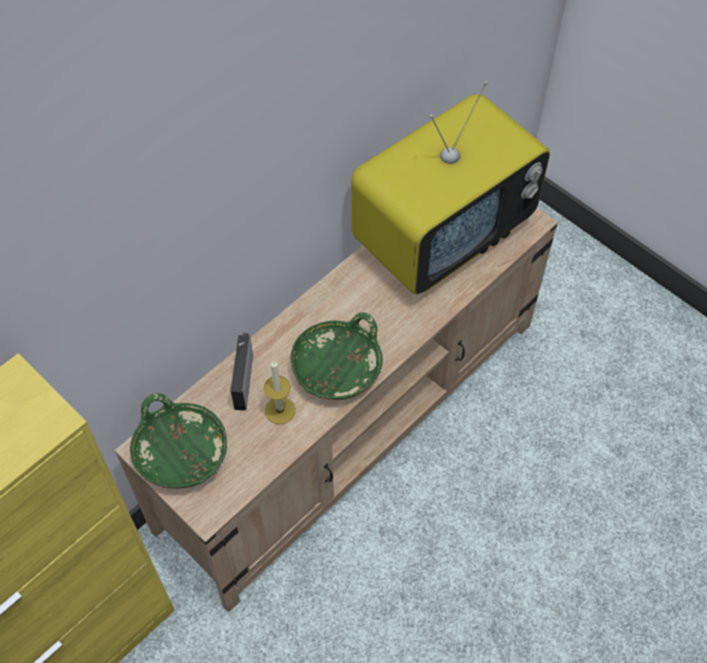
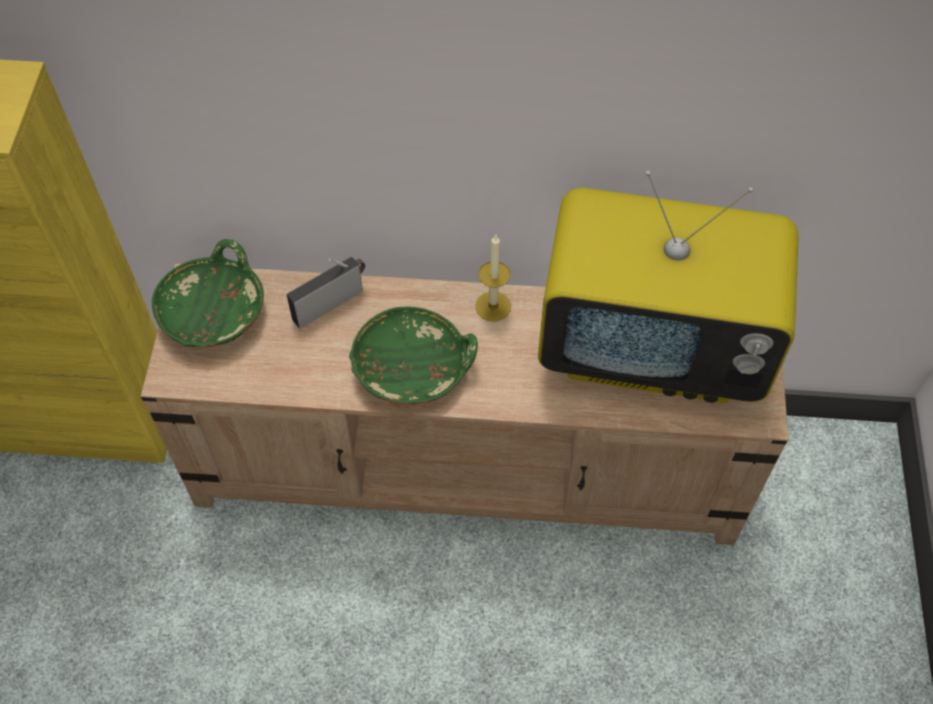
camera: 50 degrees right, 0 degrees up
candle [264,360,295,424] -> candle moved to [475,235,511,322]

